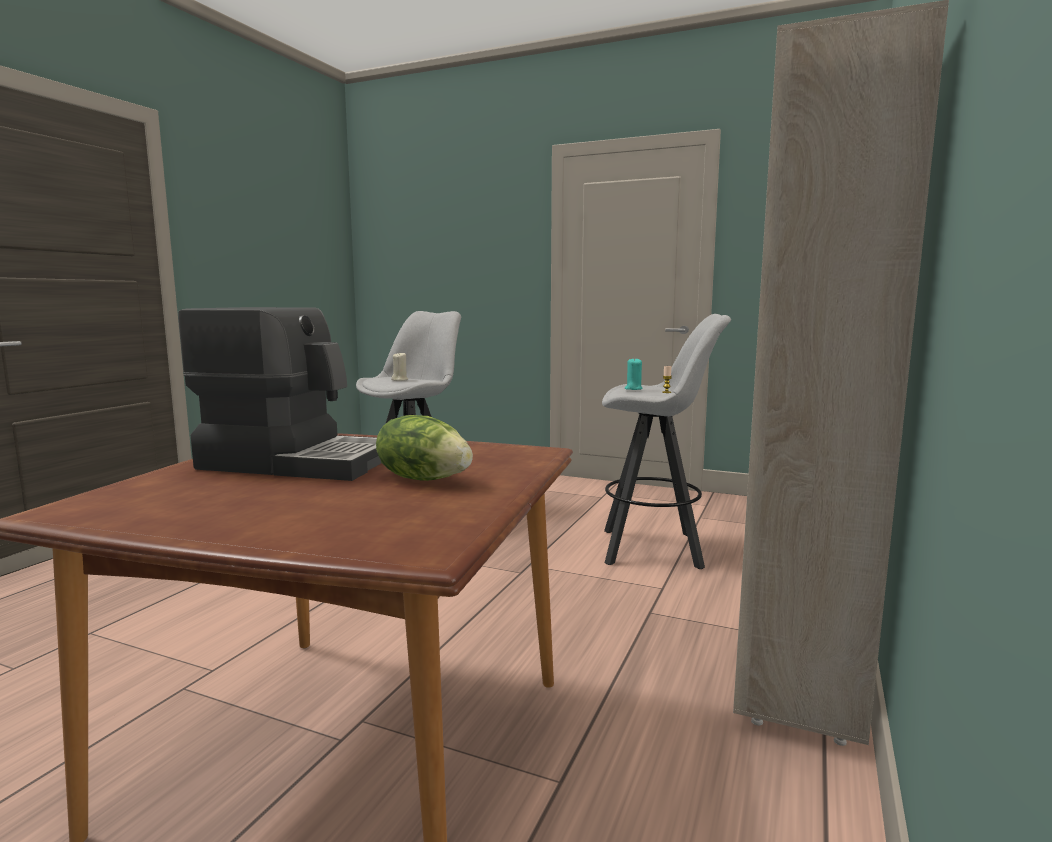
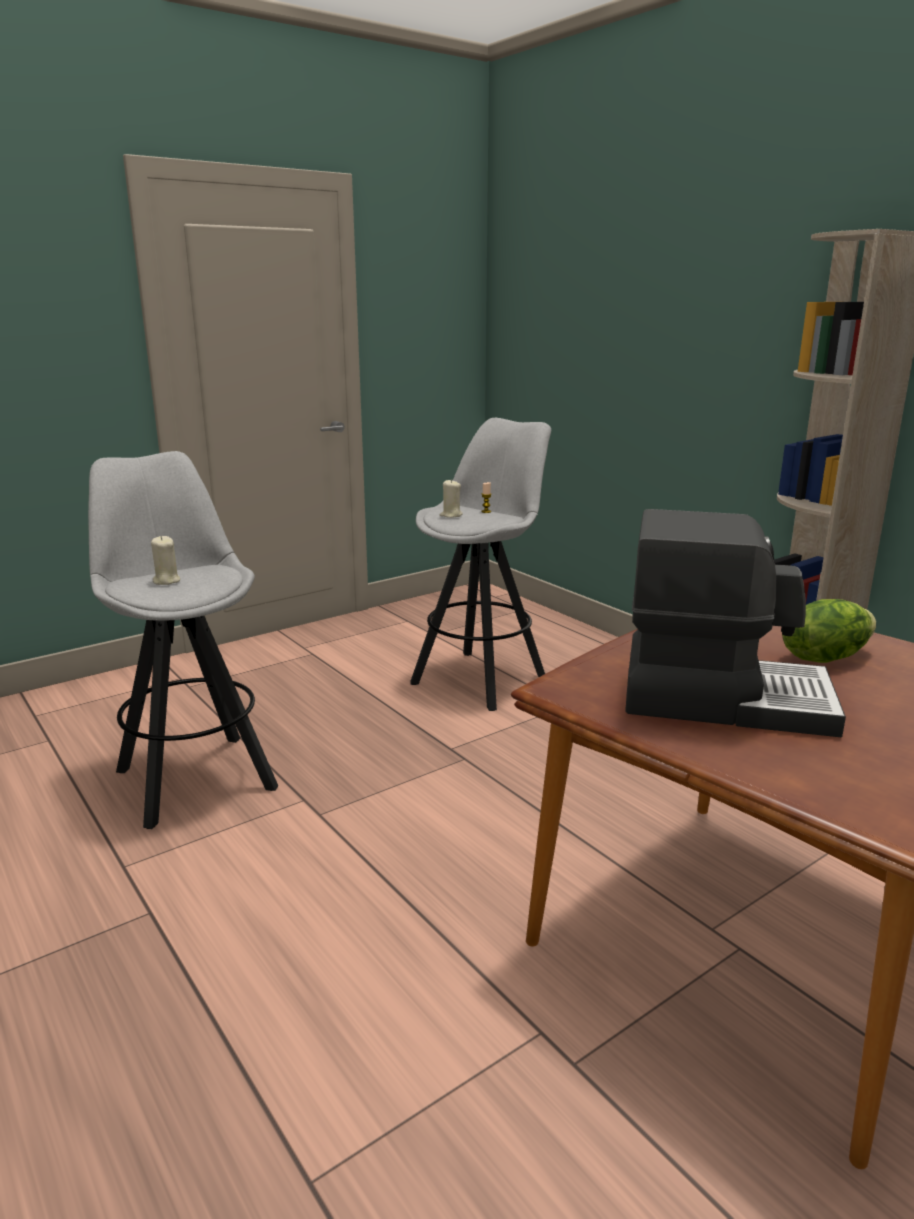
camera: 60 degrees left, 10 degrees up
coffee machine [178,307,381,481] -> coffee machine turned 60 degrees clockwise [625,509,846,737]
turquoise candle [625,357,643,390] -> beige candle [439,479,463,518]

